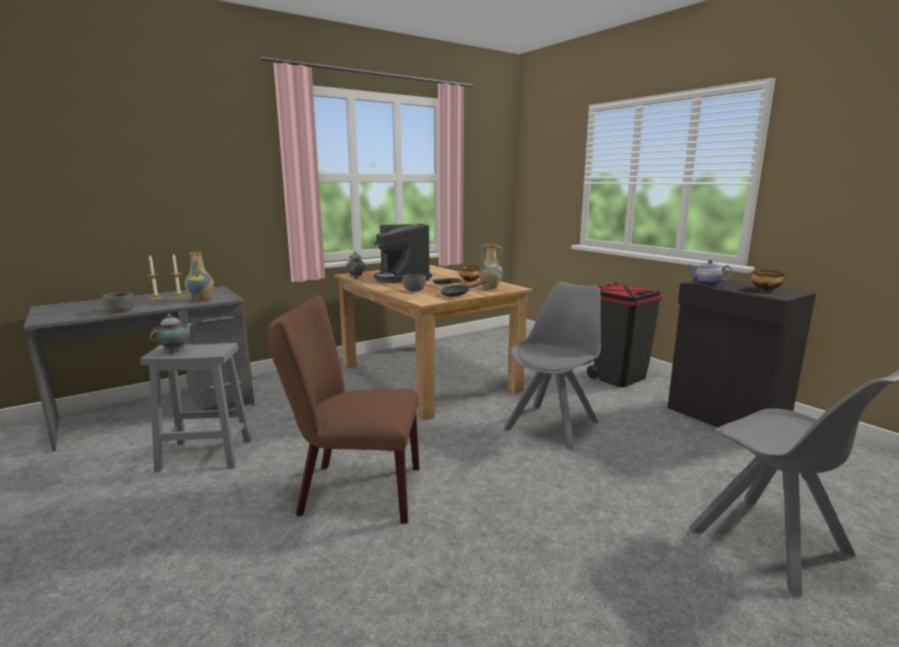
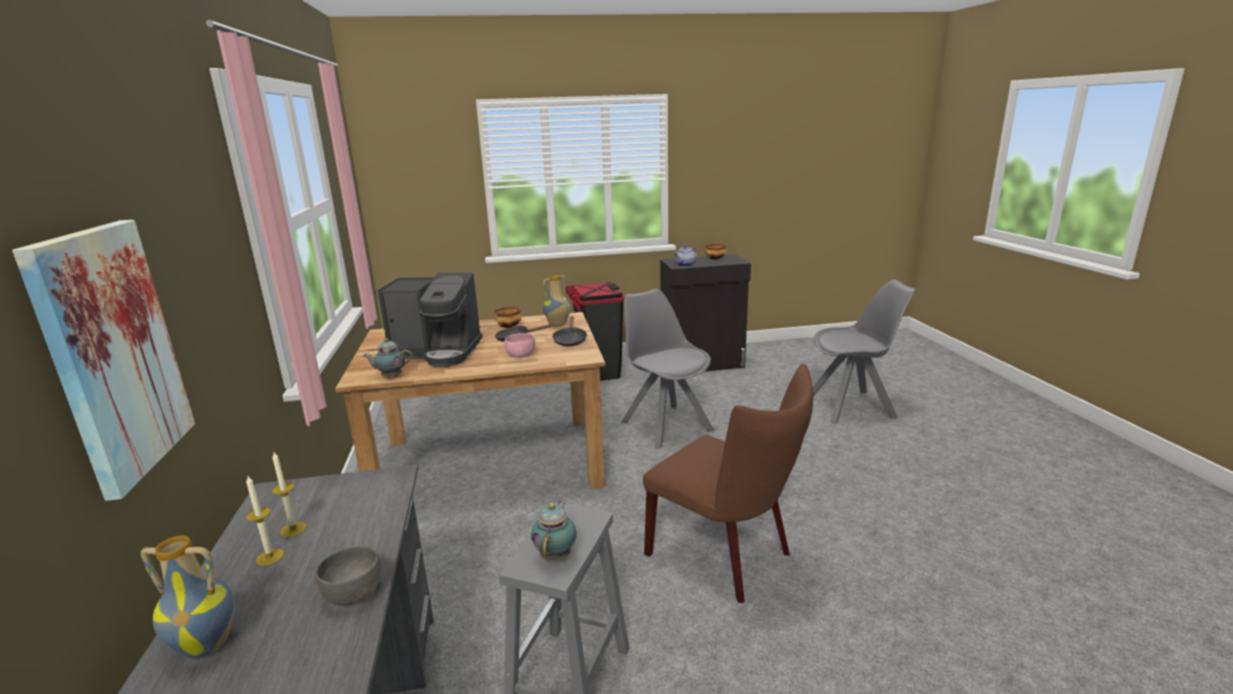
camera: 65 degrees left, 5 degrees up
teapot [150,314,193,353] -> teapot turned 45 degrees clockwise [531,501,576,561]
vase [185,252,214,301] -> vase moved to [140,536,235,658]
brown chair [268,295,419,524] -> brown chair turned 75 degrees counterclockwise [643,364,813,603]
grey bowl [402,274,426,291] -> pink bowl [505,333,536,358]
none -> picture [12,220,195,501]

